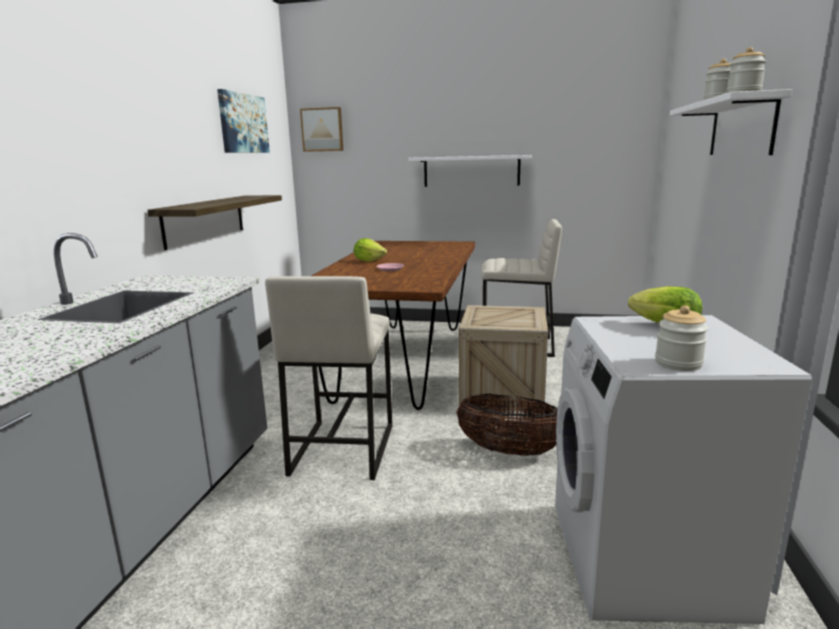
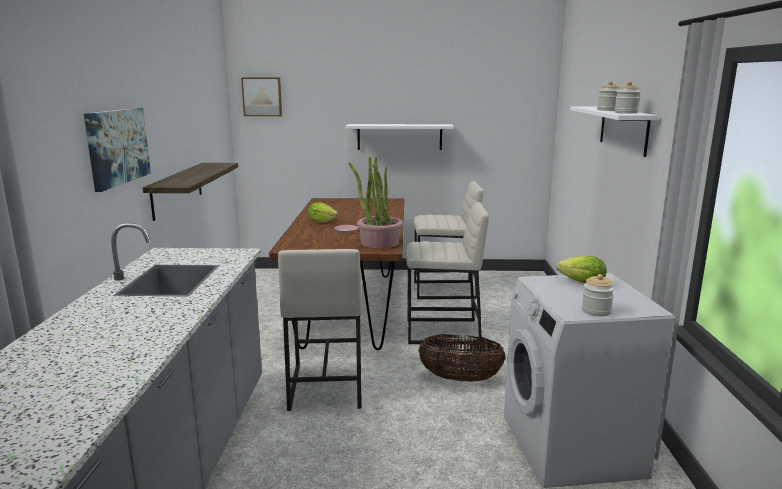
camera: 10 degrees left, 0 degrees up
picture [217,89,270,153] -> picture moved to [84,108,151,192]
crate [459,305,548,412] -> beige stool [406,202,489,345]
none -> potted plant [348,157,403,248]

